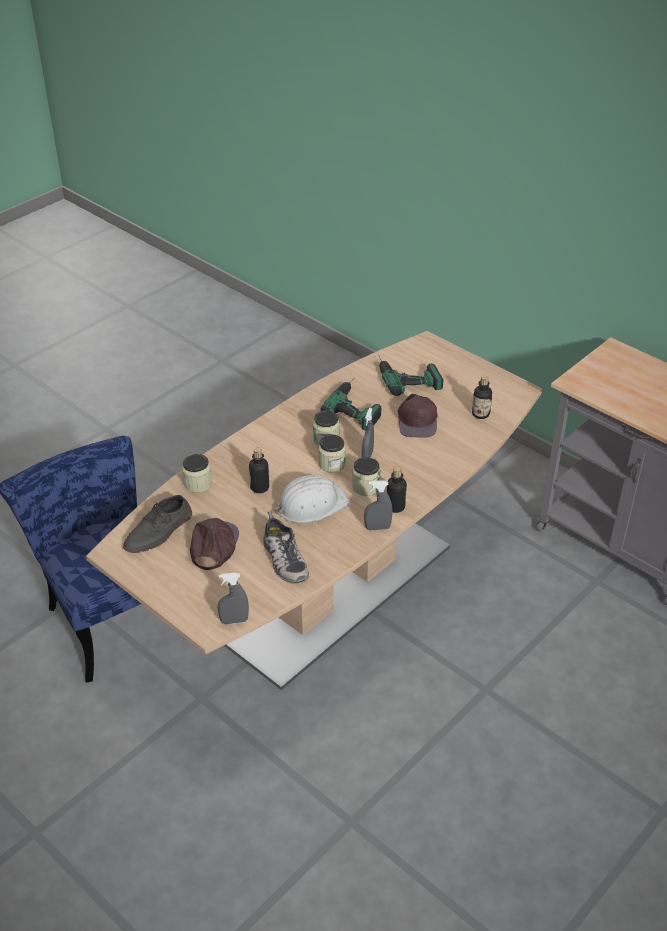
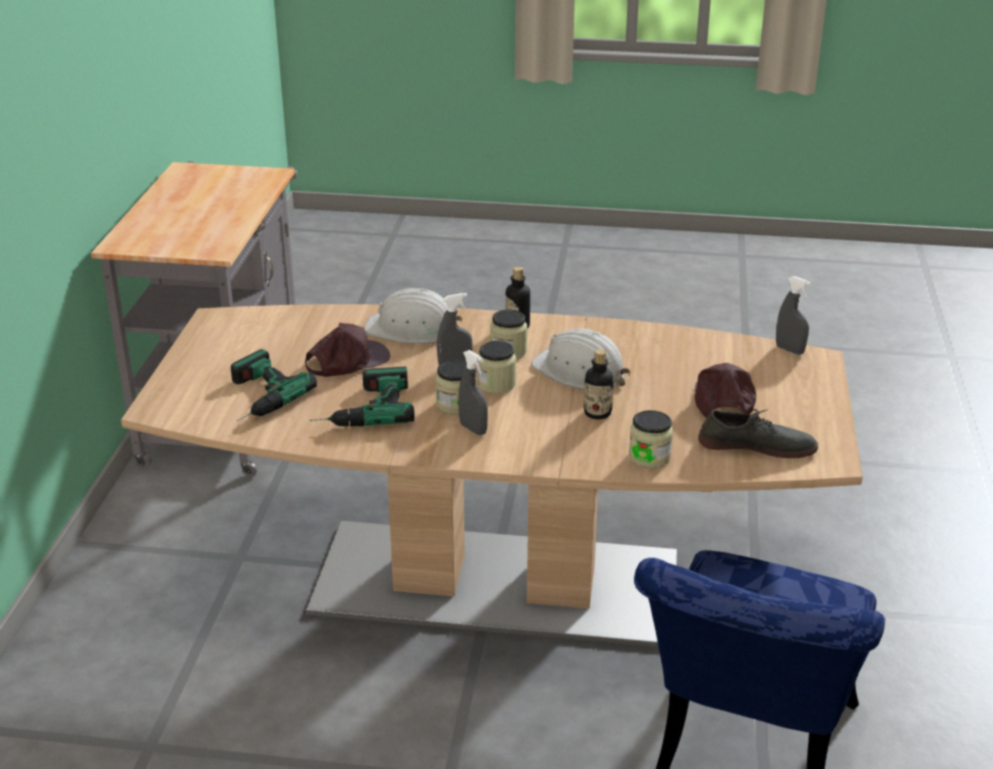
camera: 125 degrees left, 10 degrees down
brown cap [190,518,239,570] -> brown cap turned 120 degrees clockwise [695,363,756,418]
shoe [263,511,309,584] -> none
grey spray bottle [364,480,393,530] -> grey spray bottle moved to [458,350,488,435]
bottle [472,375,492,419] -> none
none -> white hard hat [364,288,462,344]

